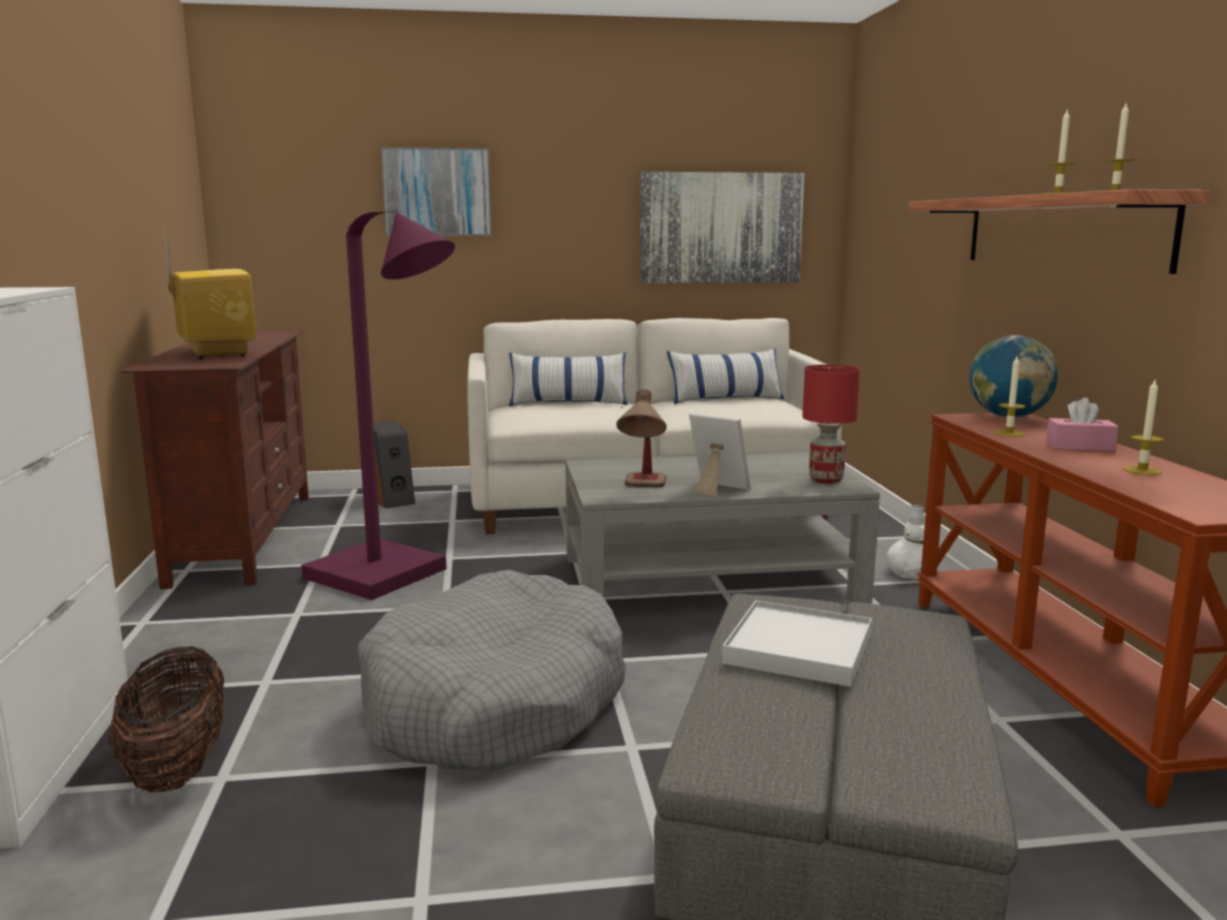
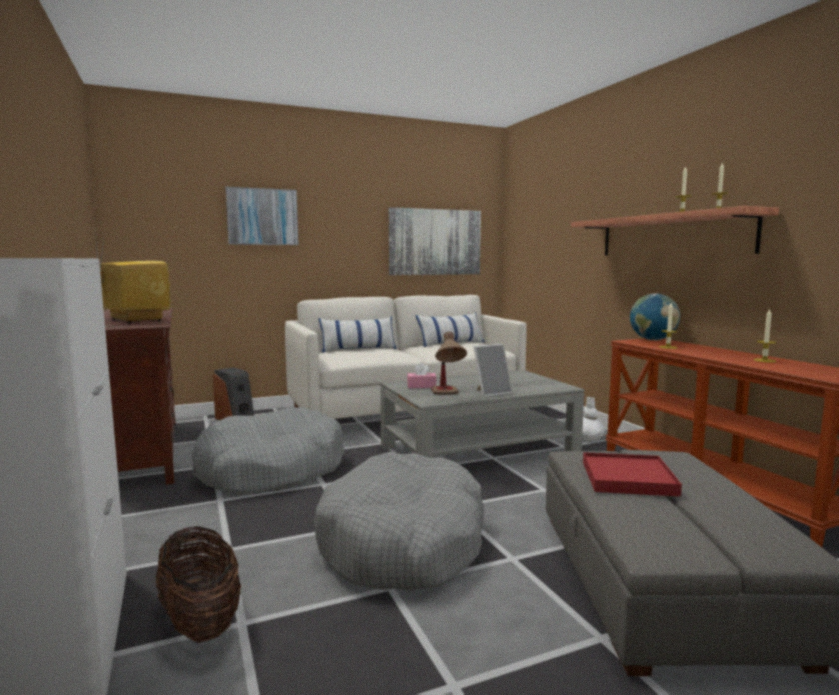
camera: 15 degrees left, 5 degrees down
purple floor lamp [301,212,455,600] -> grey dog bed [192,407,344,494]
picture frame [689,412,751,497] -> picture frame turned 135 degrees clockwise [474,344,513,397]
white tray [722,600,872,687] -> red tray [583,452,682,497]
red table lamp [803,364,860,484] -> none
pink tissue box [1046,398,1119,451] -> pink tissue box moved to [407,363,437,388]

